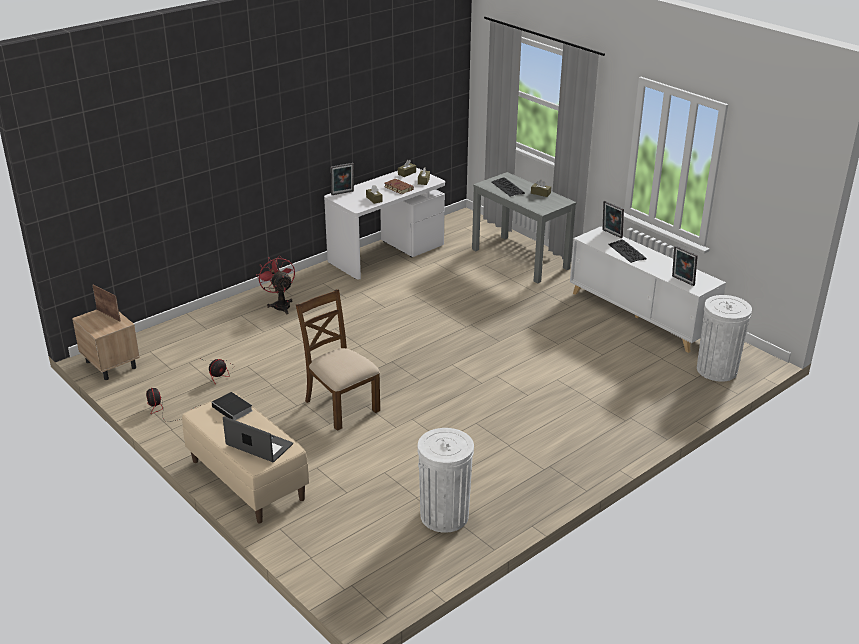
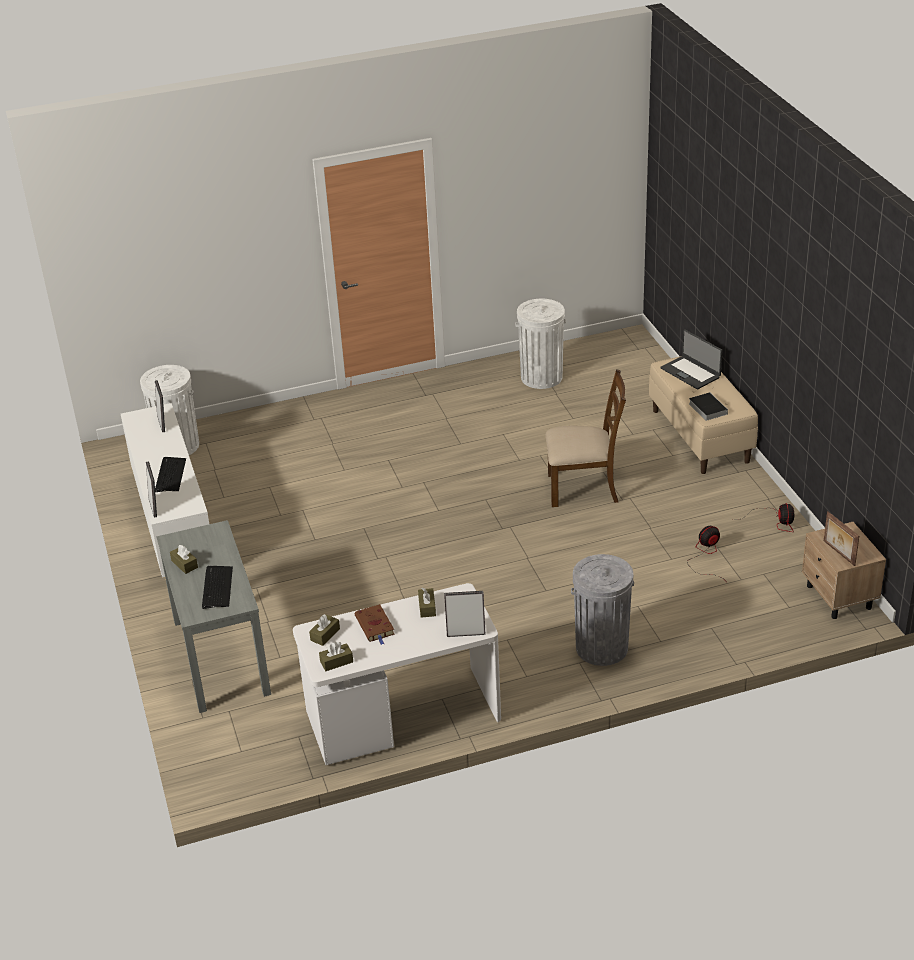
camera: 155 degrees left, 5 degrees up
red fan [256,255,295,314] -> grey trash can [571,554,634,666]
brown chair [296,289,380,431] -> brown chair turned 75 degrees counterclockwise [546,369,626,507]

